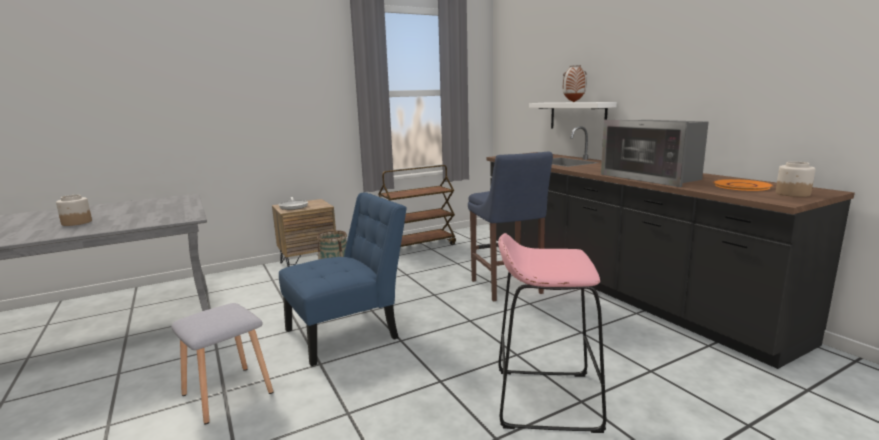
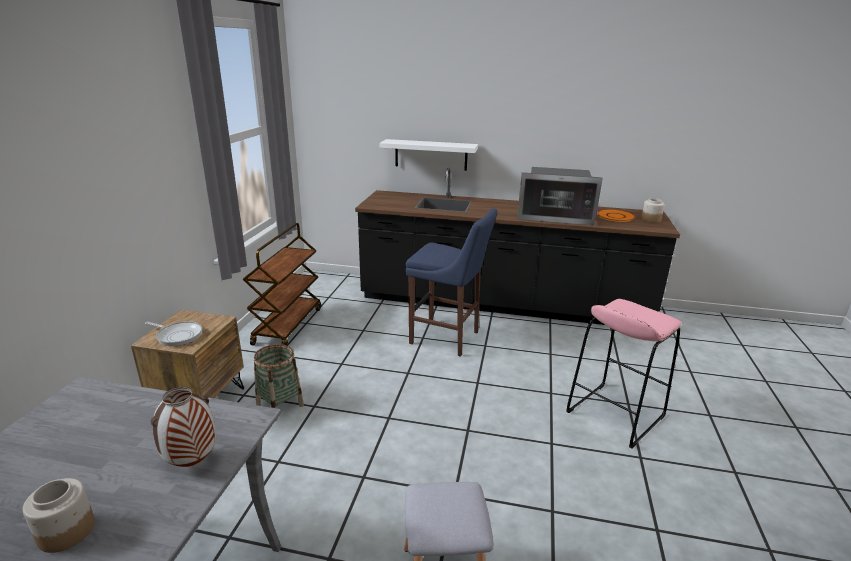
camera: 50 degrees left, 10 degrees up
blue chair [279,193,407,366] -> none
vase [563,65,587,102] -> vase moved to [151,387,216,467]

